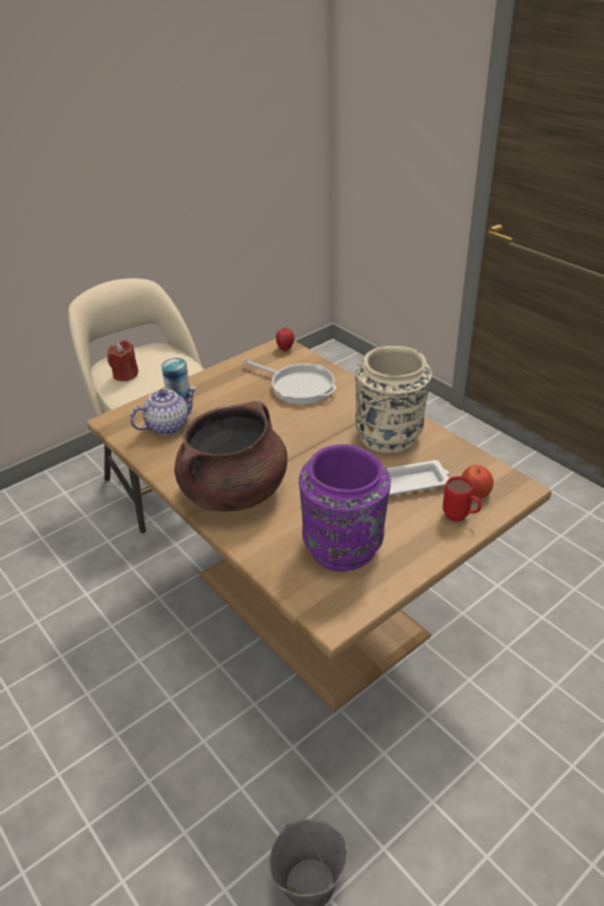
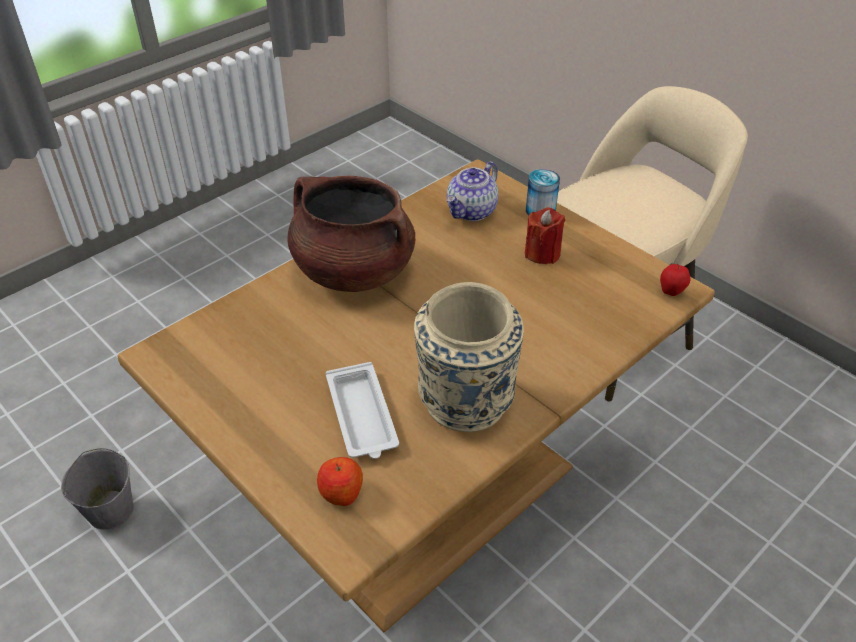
camera: 85 degrees right, 5 degrees up
red candle [107,340,138,381] -> red candle moved to [525,207,566,264]
teapot [130,386,197,435] -> teapot turned 75 degrees clockwise [447,162,498,221]
frying pan [242,359,337,405] -> none
purple vase [299,444,391,571] -> none
red mug [443,476,482,522] -> none

